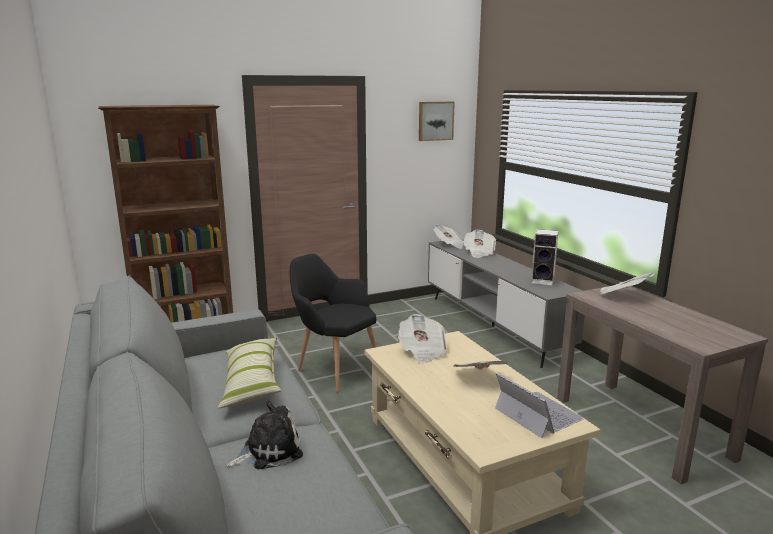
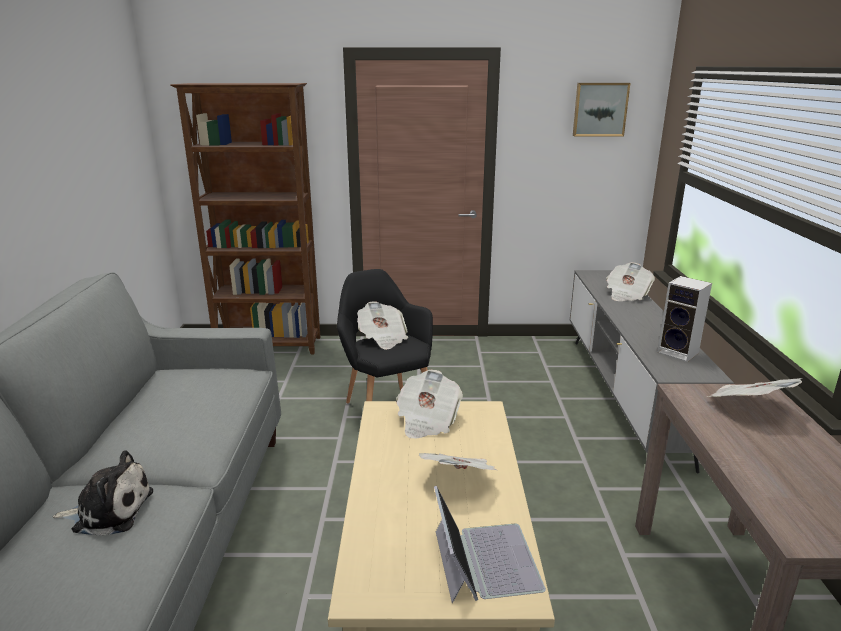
camera: 25 degrees right, 5 degrees up
pillow [218,338,281,408] -> none
newspaper [433,224,464,249] -> newspaper moved to [357,301,408,350]

